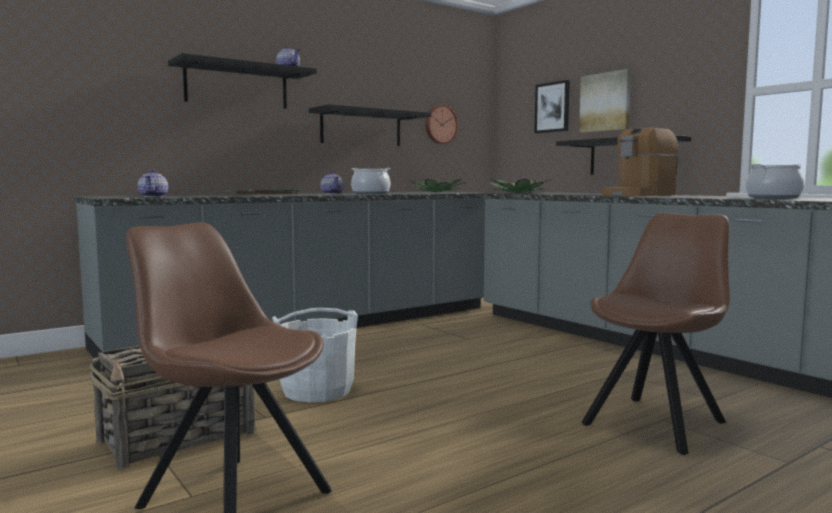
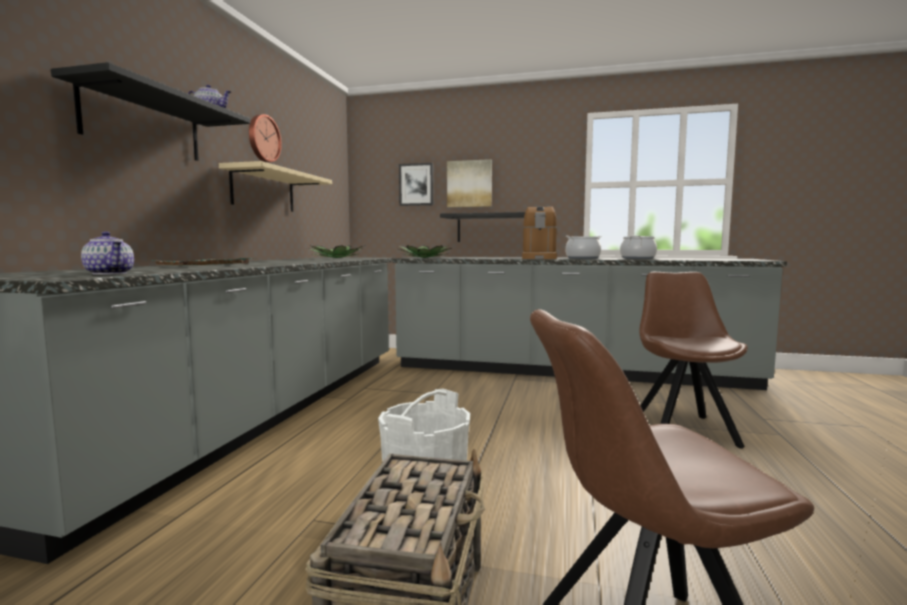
camera: 40 degrees left, 0 degrees up
black shelf [309,104,431,146] -> beige shelf [219,161,332,212]
teapot [321,171,344,194] -> none
cooking pot [351,168,391,194] -> cooking pot moved to [565,236,602,259]
wall clock [425,105,458,144] -> wall clock moved to [249,114,282,162]

